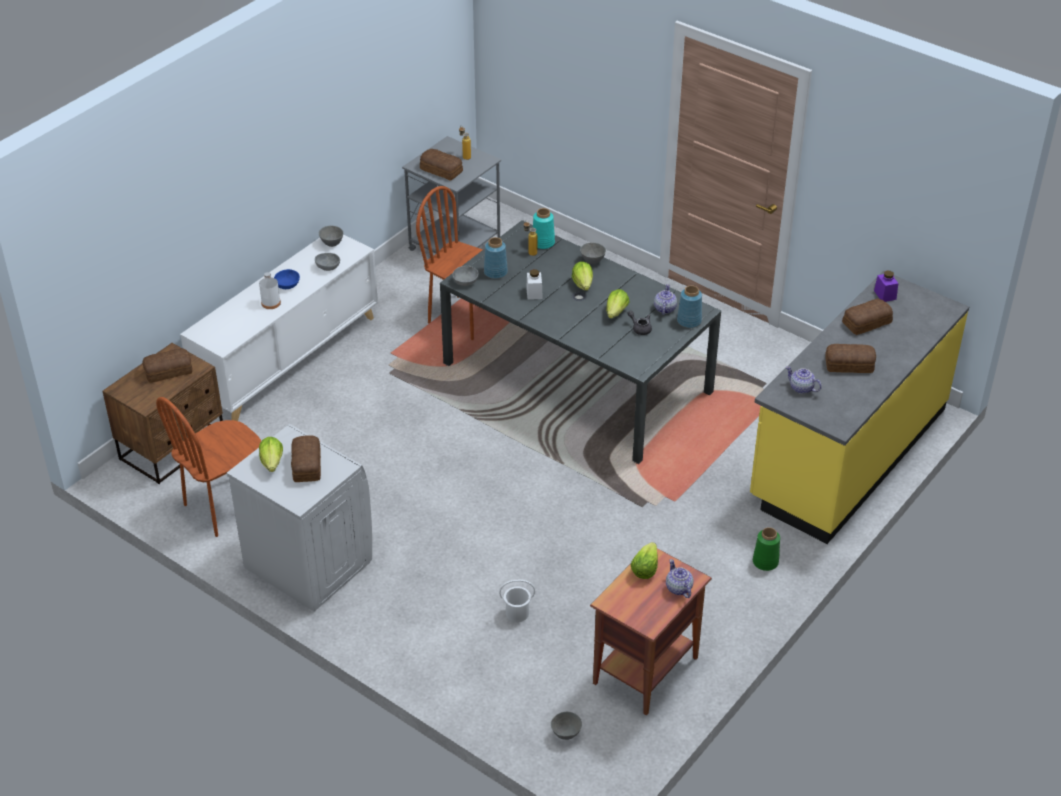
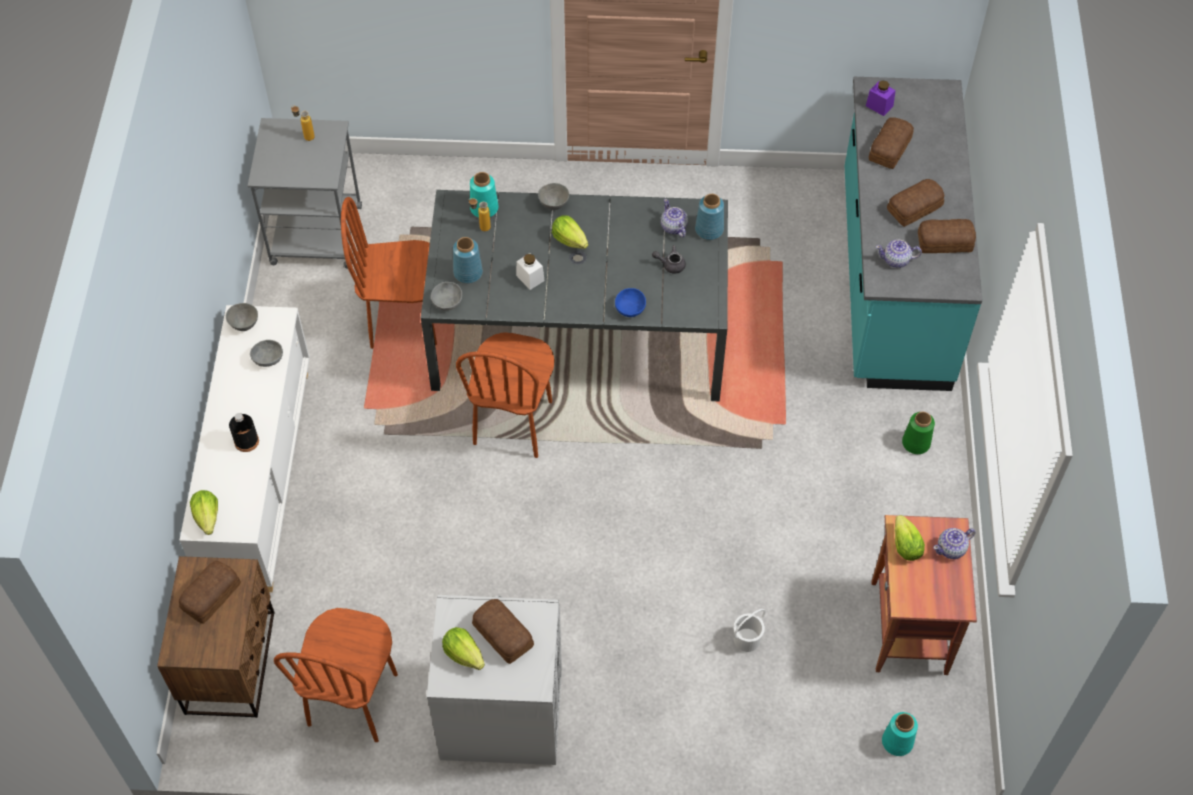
camera: 35 degrees left, 15 degrees up
white bottle [259,272,281,309] -> black bottle [229,413,259,452]
blue bowl [274,269,300,289] -> blue bowl moved to [615,288,646,317]
bread [420,149,463,181] -> bread moved to [918,219,976,253]
grey bowl [551,712,582,740] -> turquoise vase [882,712,918,756]
lettuce [606,289,629,319] -> lettuce moved to [190,490,218,535]
teapot [666,559,694,598] -> teapot turned 60 degrees counterclockwise [933,528,975,559]
yellow counter [750,271,969,544] -> turquoise counter [845,77,983,391]
none -> brown chair [456,332,555,458]

